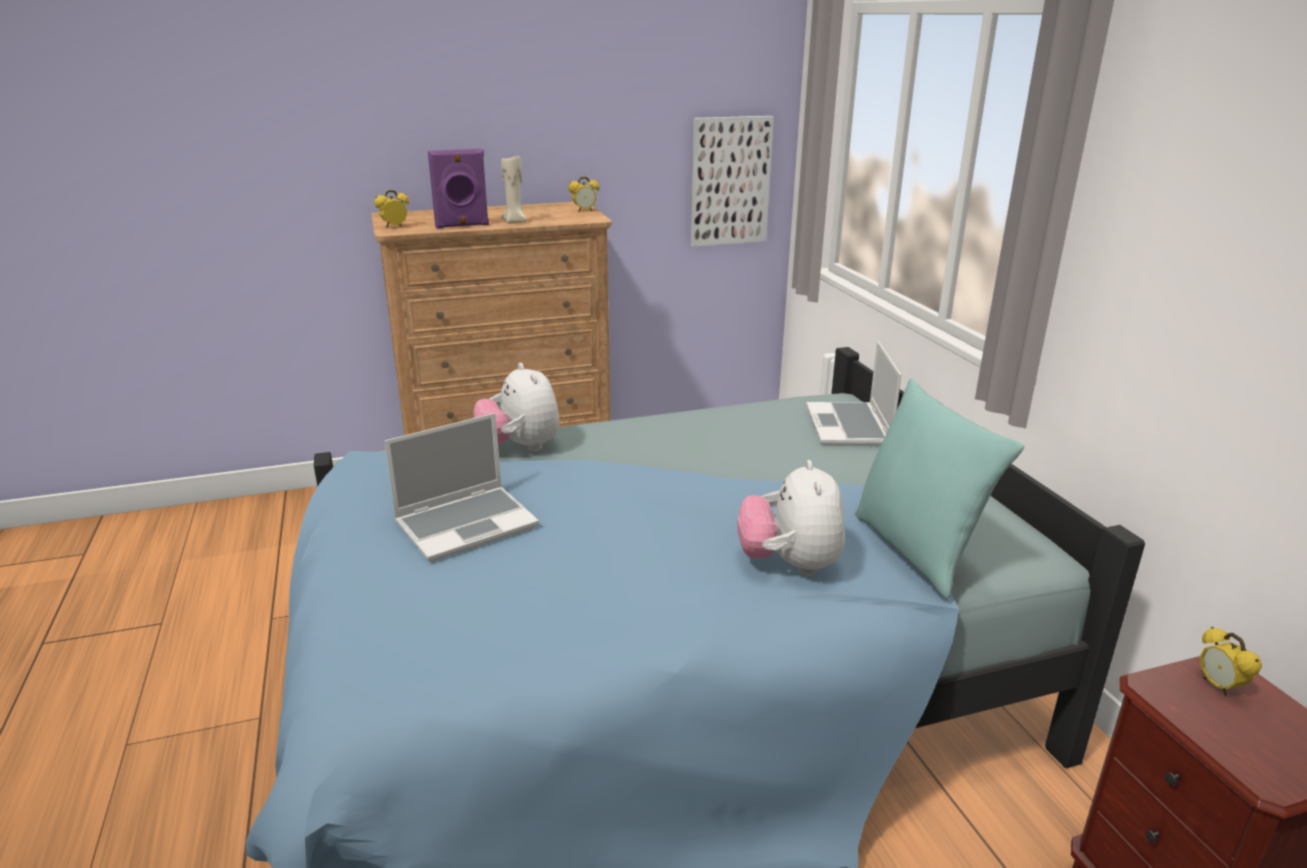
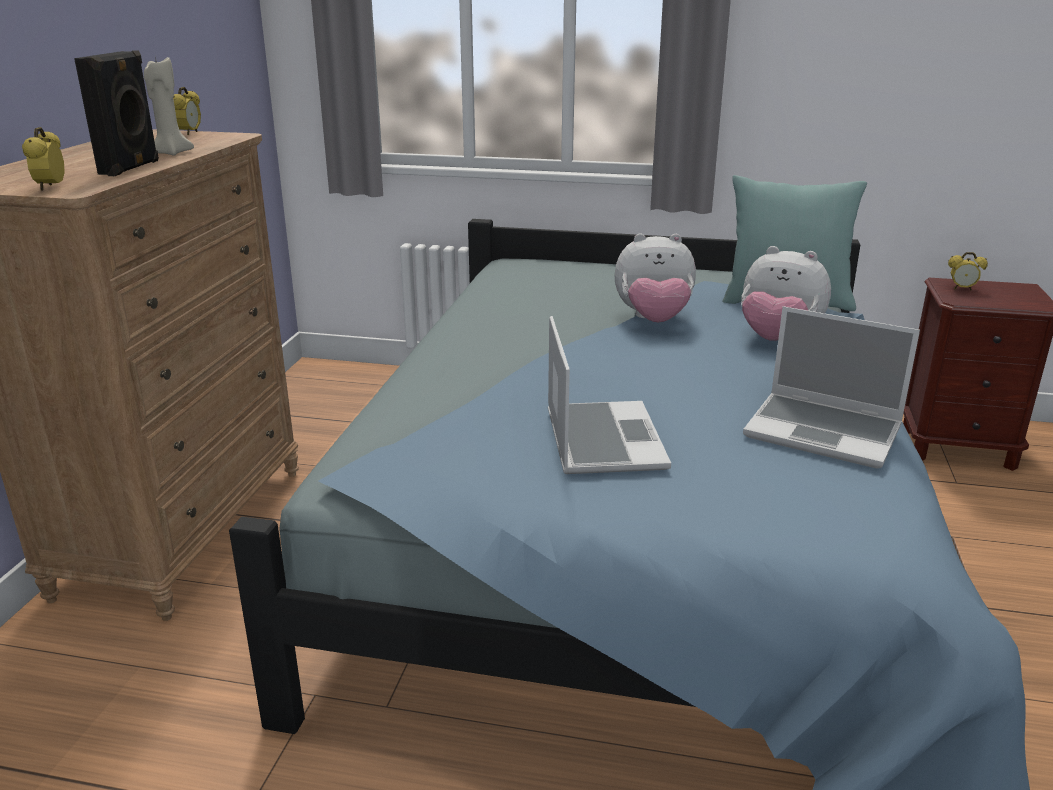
camera: 60 degrees left, 0 degrees up
purple speaker [428,149,489,229] -> black speaker [74,50,159,176]
plush toy [473,363,560,451] -> plush toy moved to [614,233,696,323]
picture [691,116,774,247] -> none
laptop [806,341,902,445] -> laptop moved to [743,306,920,469]

